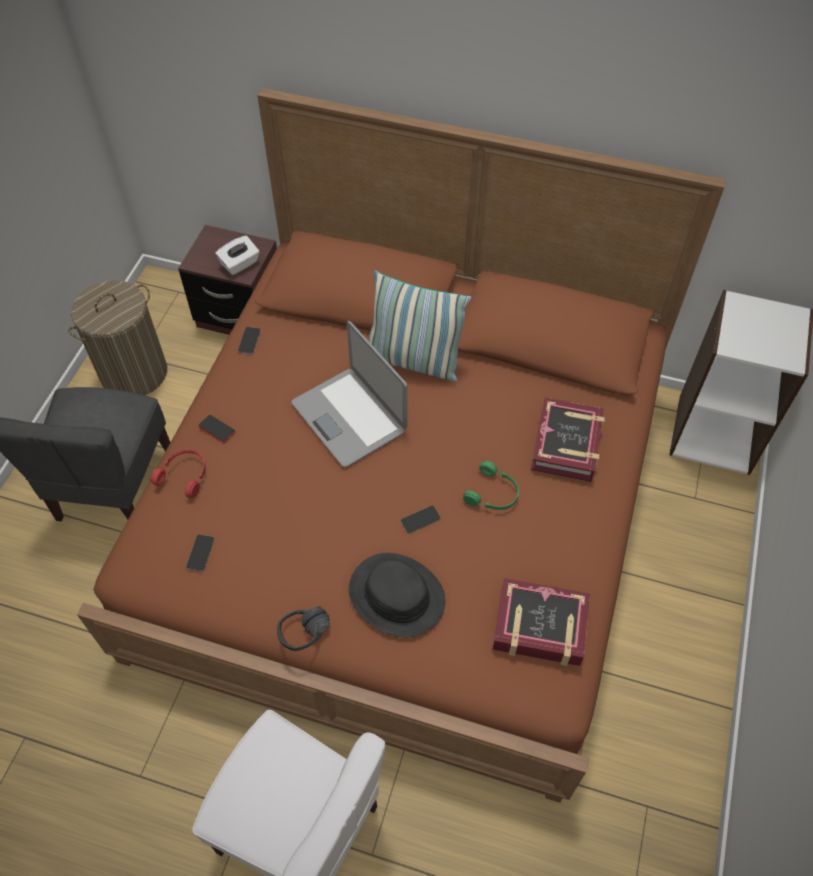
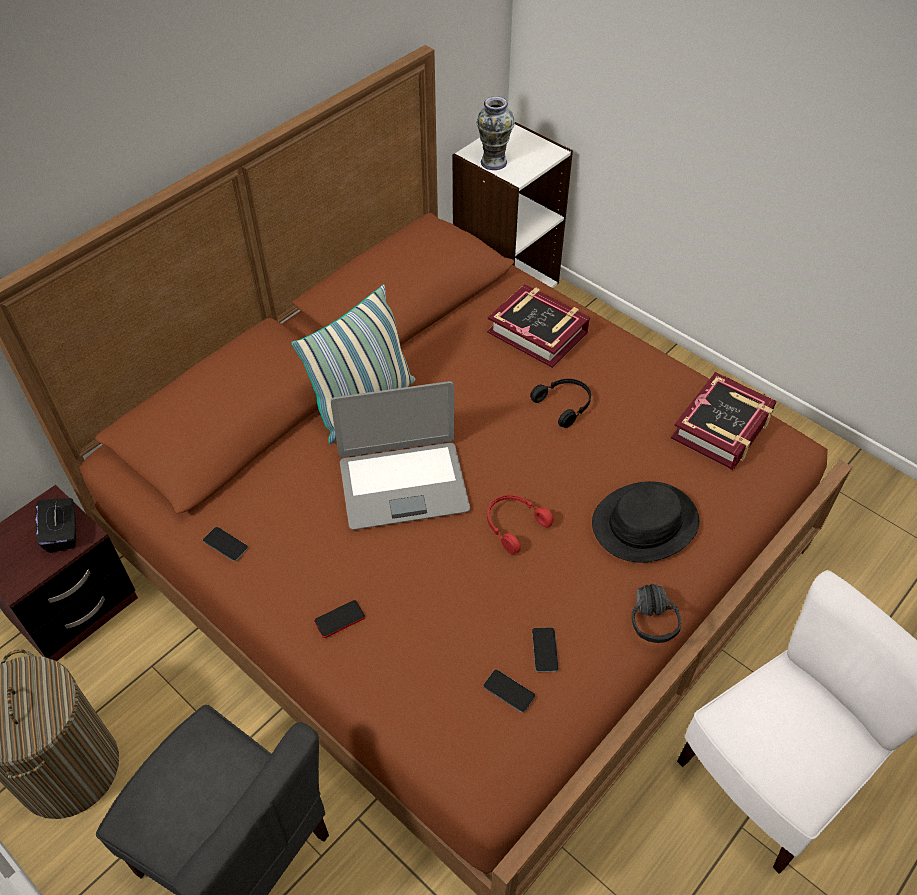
camera: 65 degrees left, 5 degrees down
red headphones [151,449,206,498] -> red headphones moved to [487,495,554,554]
white tissue box [215,236,259,275] -> black tissue box [35,498,76,553]
phone [401,506,441,534] -> phone moved to [532,627,559,672]
green headphones [463,461,519,510] -> black headphones [530,379,591,428]
none -> vase [477,96,515,170]

